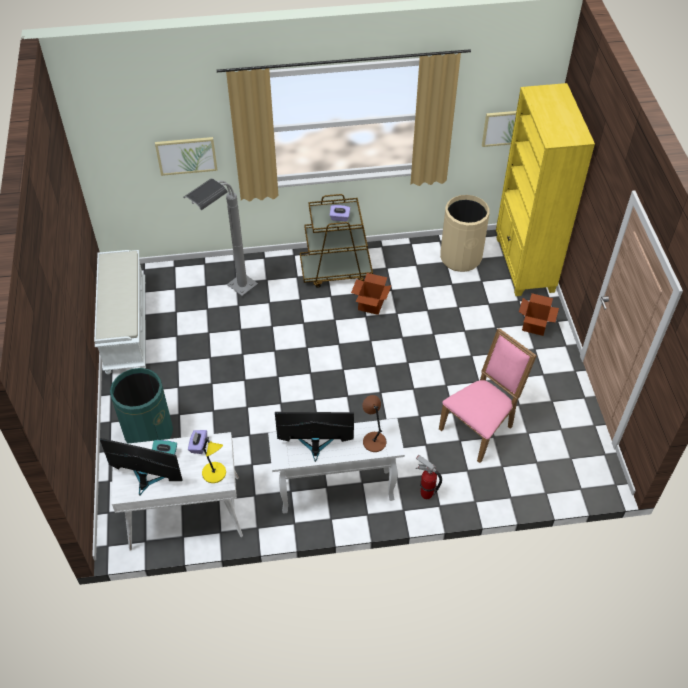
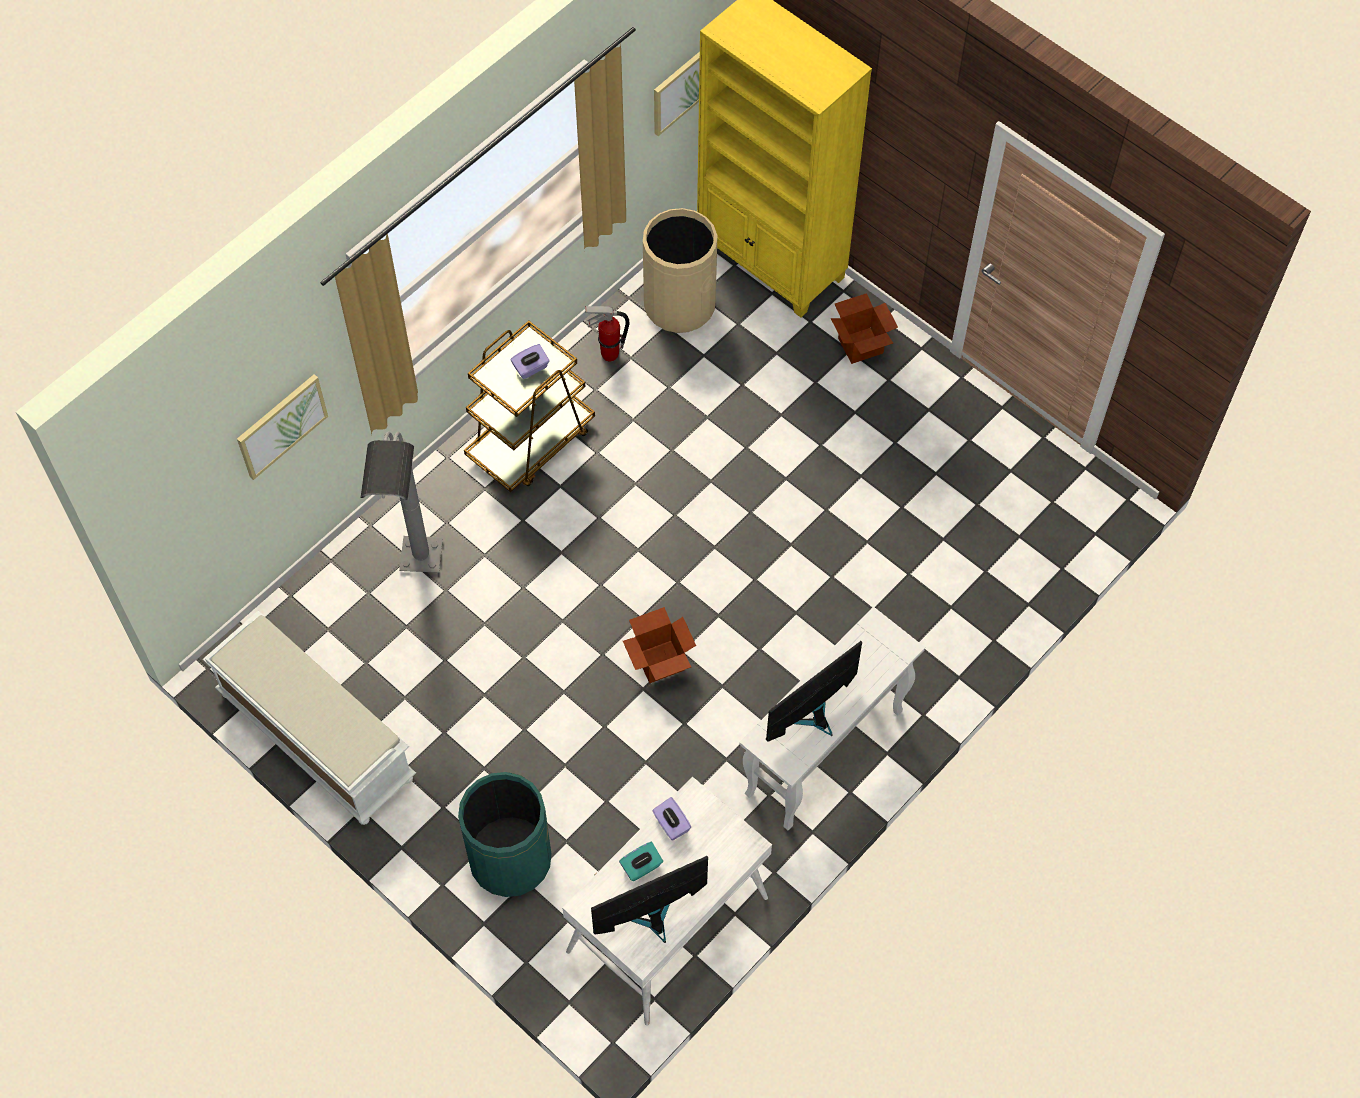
camera: 40 degrees left, 10 degrees up
yellow table lamp [202,437,226,483] -> none
cardboard box [351,273,392,315] -> cardboard box moved to [623,607,696,683]
brown table lamp [362,395,386,452] -> none
fire extinguisher [416,455,442,499] -> fire extinguisher moved to [585,306,629,362]
pink chair [439,328,537,463] -> none

